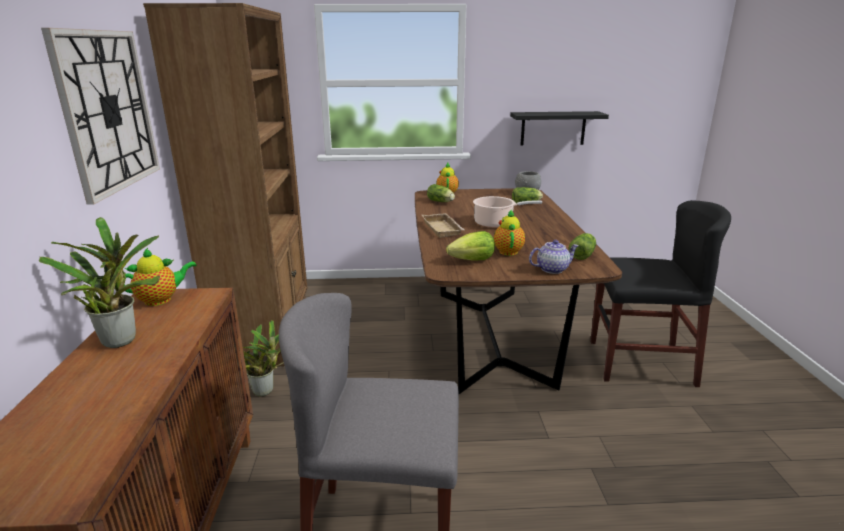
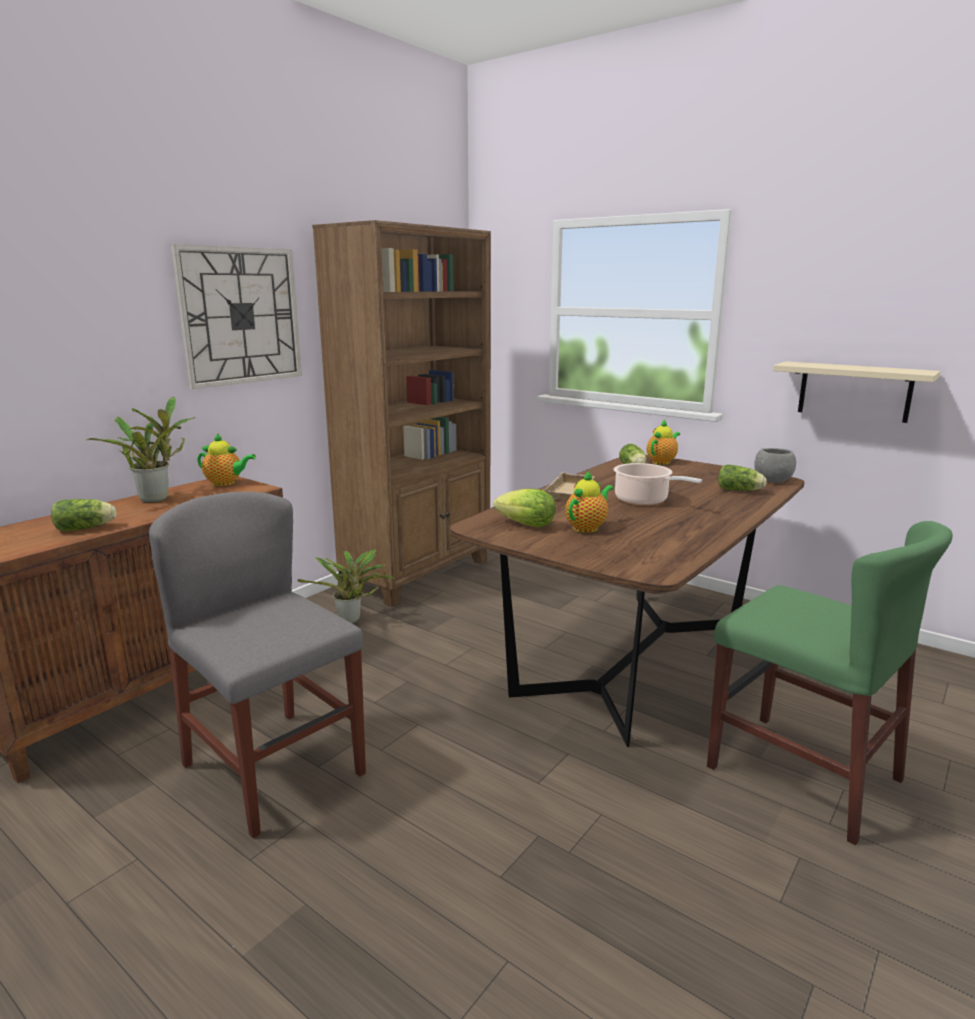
camera: 40 degrees right, 5 degrees down
black shelf [510,111,609,146] -> beige shelf [773,361,940,423]
teapot [529,240,579,274] -> none
lettuce [569,233,596,260] -> lettuce moved to [51,499,116,531]
black chair [590,200,731,387] -> green chair [707,521,953,845]

